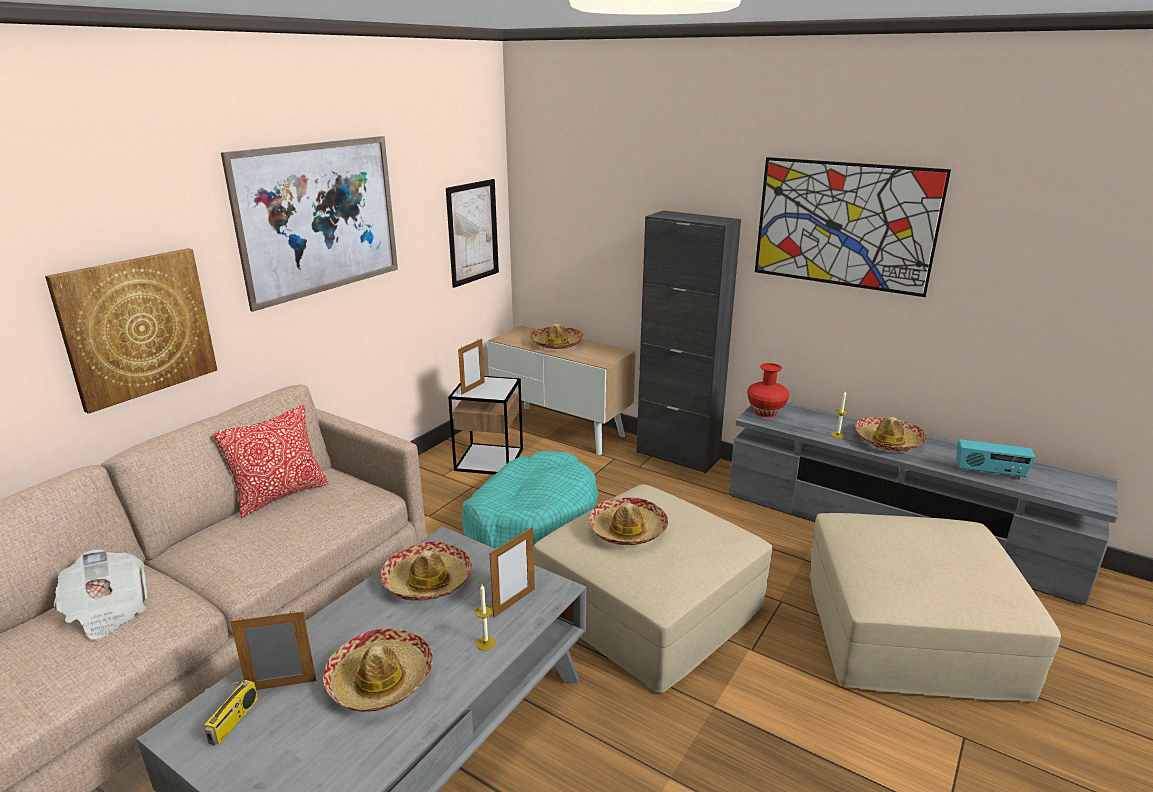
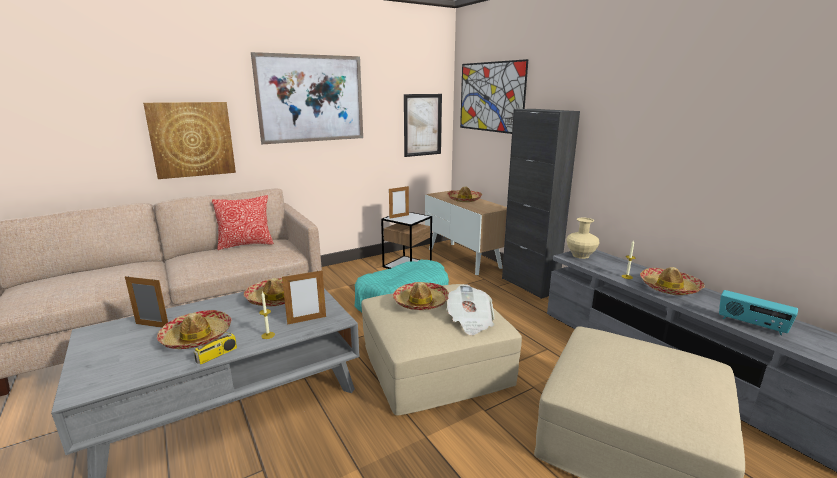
camera: 25 degrees right, 5 degrees down
newspaper [53,549,147,639] -> newspaper moved to [446,284,494,335]
radio [205,680,258,745] -> radio moved to [194,326,237,365]
red vase [747,363,789,417] -> beige vase [566,218,599,259]
picture [755,157,951,297] -> picture moved to [460,59,528,134]

